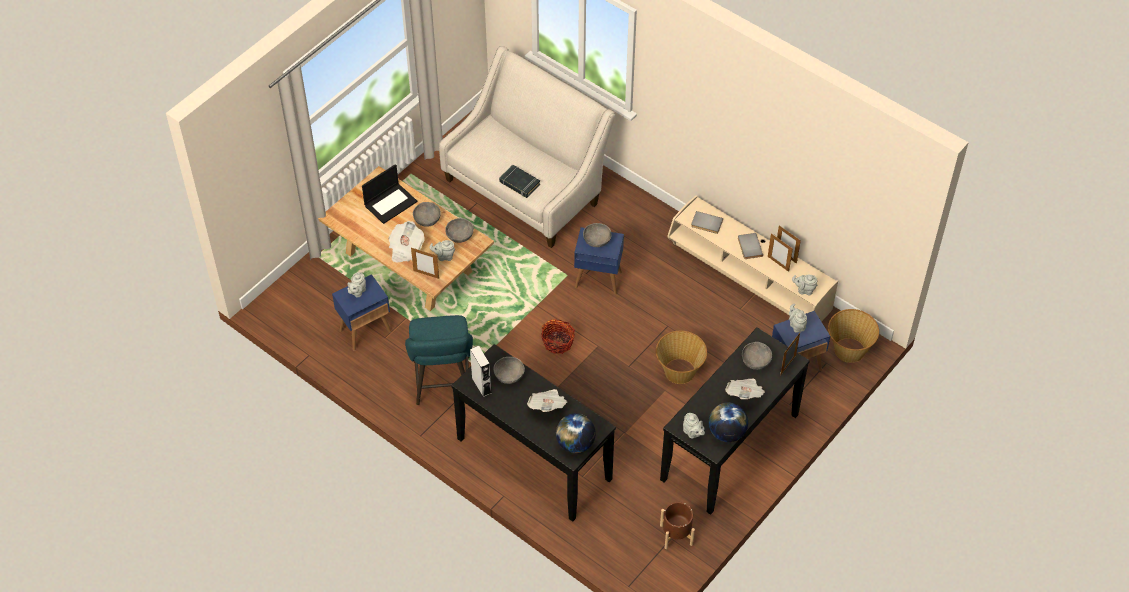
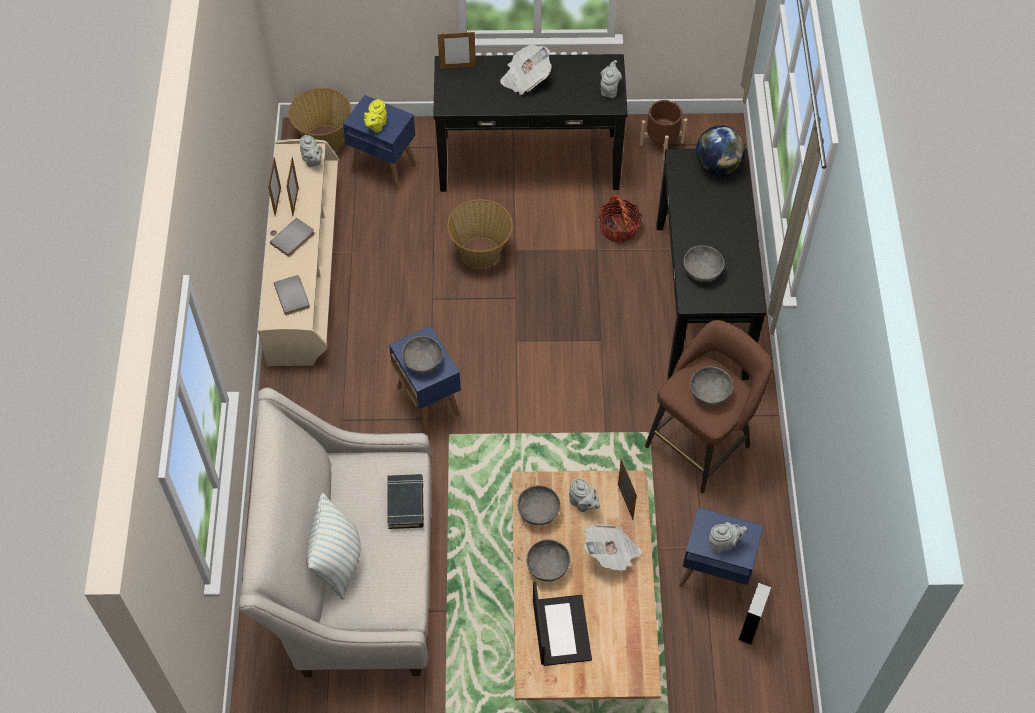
camera: 130 degrees left, 5 degrees up
laptop [362,164,417,224] -> laptop turned 75 degrees clockwise [533,582,592,666]
turquoise stool [405,315,473,405] -> brown stool [645,320,773,493]
grey speaker [470,346,491,397] -> grey speaker moved to [738,583,771,645]
newspaper [527,389,567,412] -> none
basket [541,319,575,354] -> basket moved to [598,194,642,243]
globe [708,402,748,442] -> none
grey bowl [742,342,772,370] -> grey bowl moved to [690,366,733,405]
grey teapot [789,304,807,333] -> yellow teapot [364,99,387,133]
none -> pillow [306,493,361,600]

